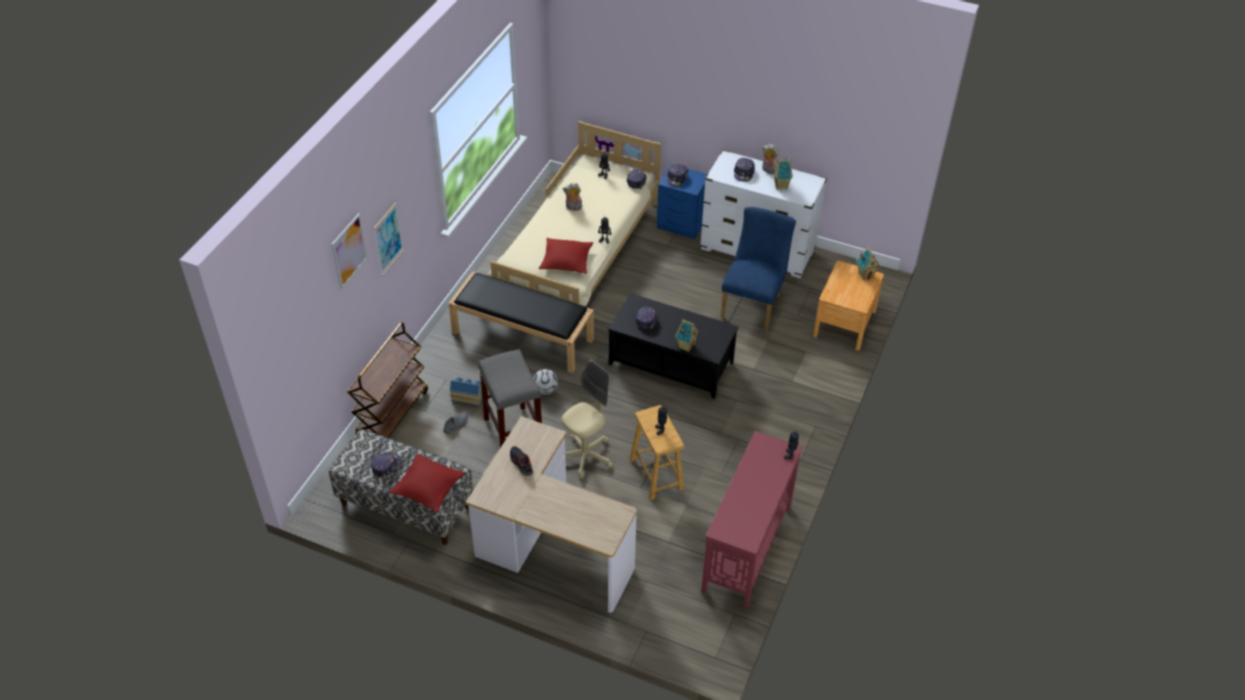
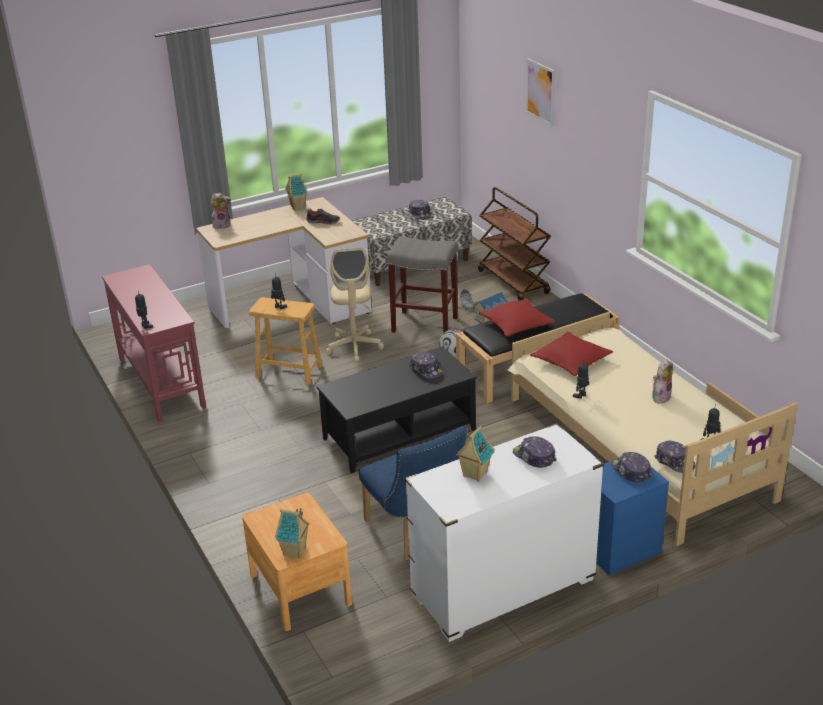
camera: 130 degrees right, 15 degrees down
picture [373,203,404,276] -> none
red pillow [389,453,466,513] -> red pillow moved to [479,298,556,337]
toy house [675,319,699,352] -> toy house moved to [285,174,308,210]
plush toy [762,144,778,175] -> plush toy moved to [211,193,231,229]

